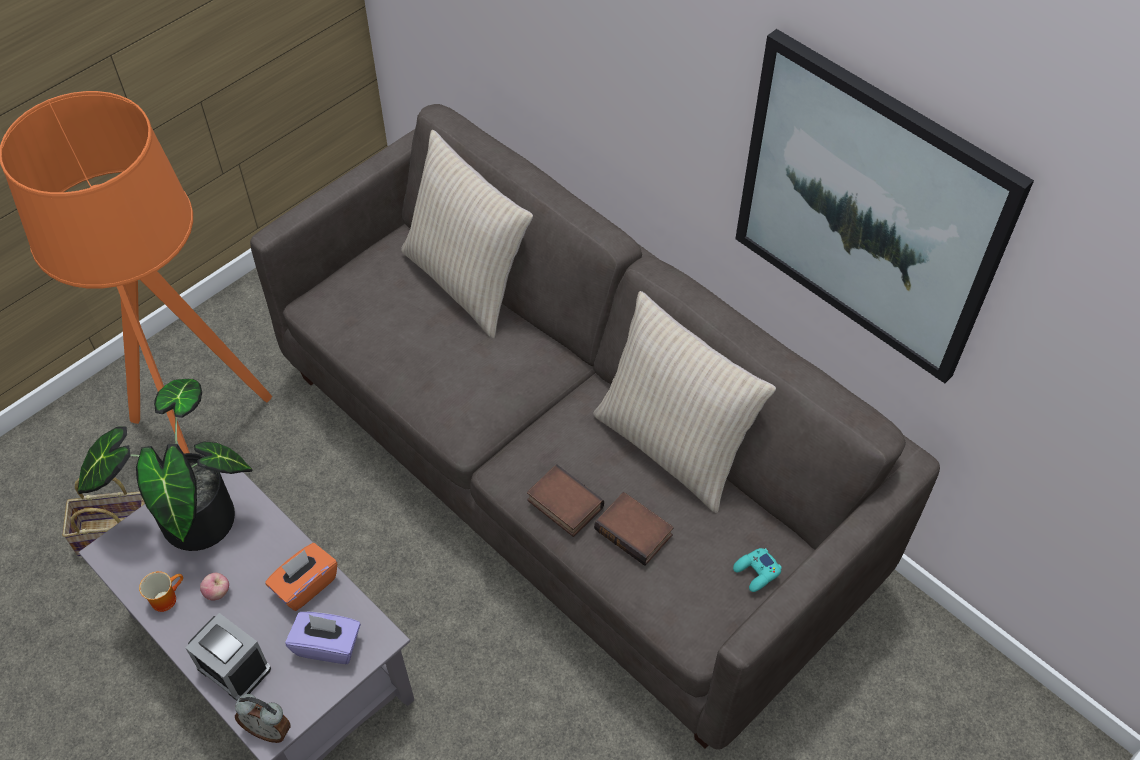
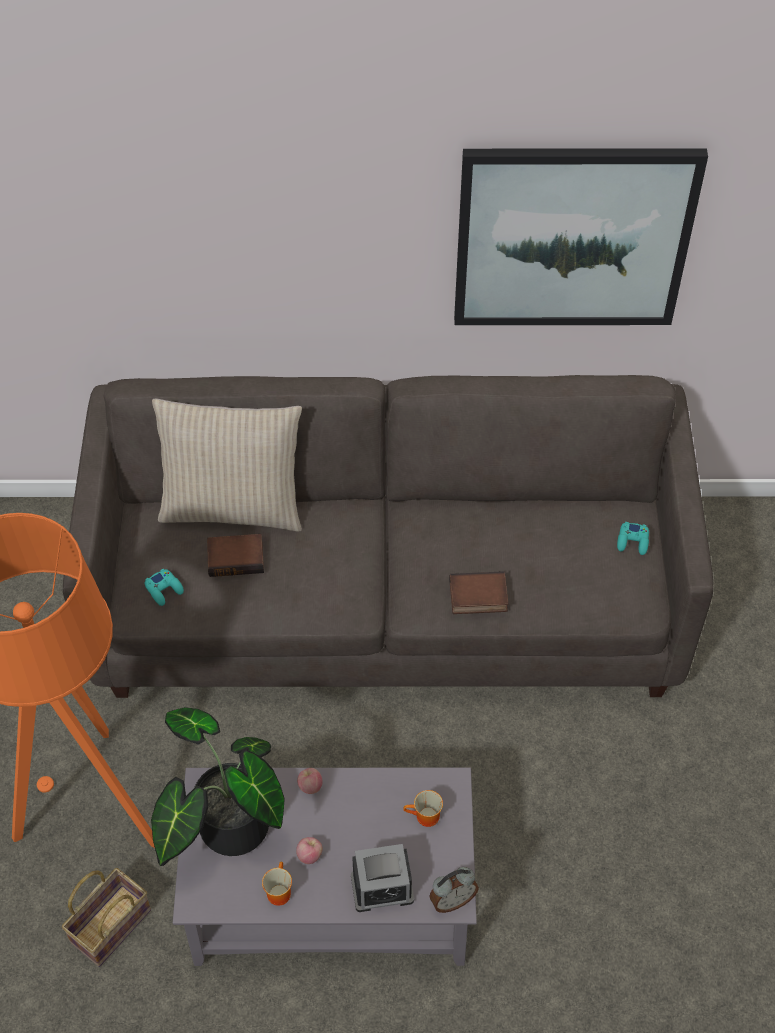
camera: 45 degrees left, 0 degrees up
orange tissue box [265,543,337,611] -> none
purple tissue box [285,612,361,664] -> mug [403,790,443,827]
beige pillow [593,291,776,513] -> none
book [594,492,674,566] -> book moved to [207,534,264,577]
none -> turquoise game controller [145,569,184,606]
none -> apple [297,768,323,794]

